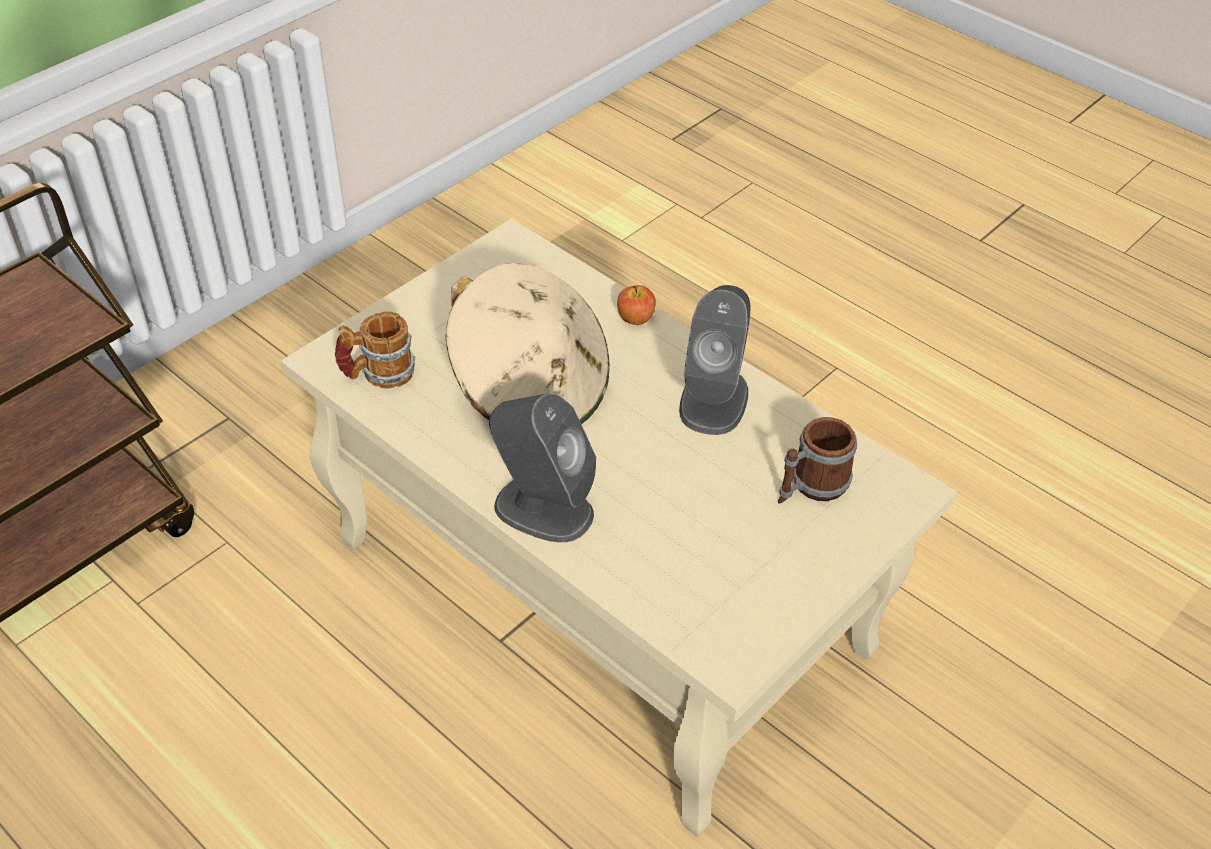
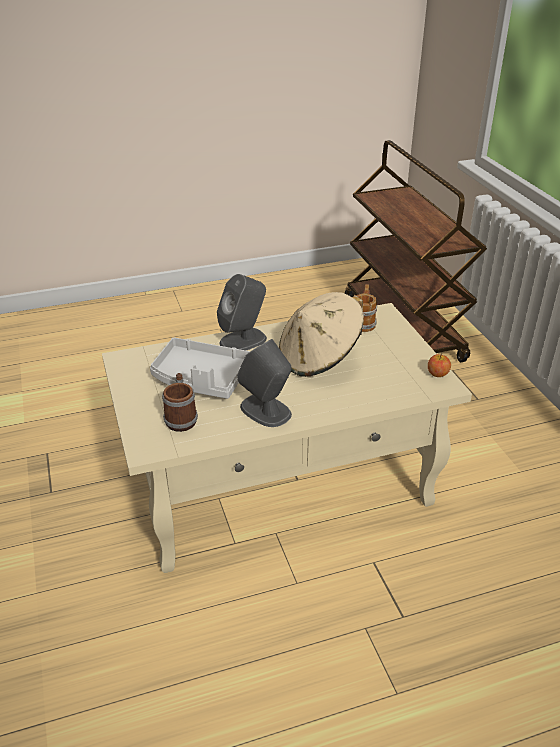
camera: 120 degrees right, 10 degrees down
apple [617,285,656,325] -> apple moved to [428,353,451,377]
none -> grey tray [150,338,250,399]

